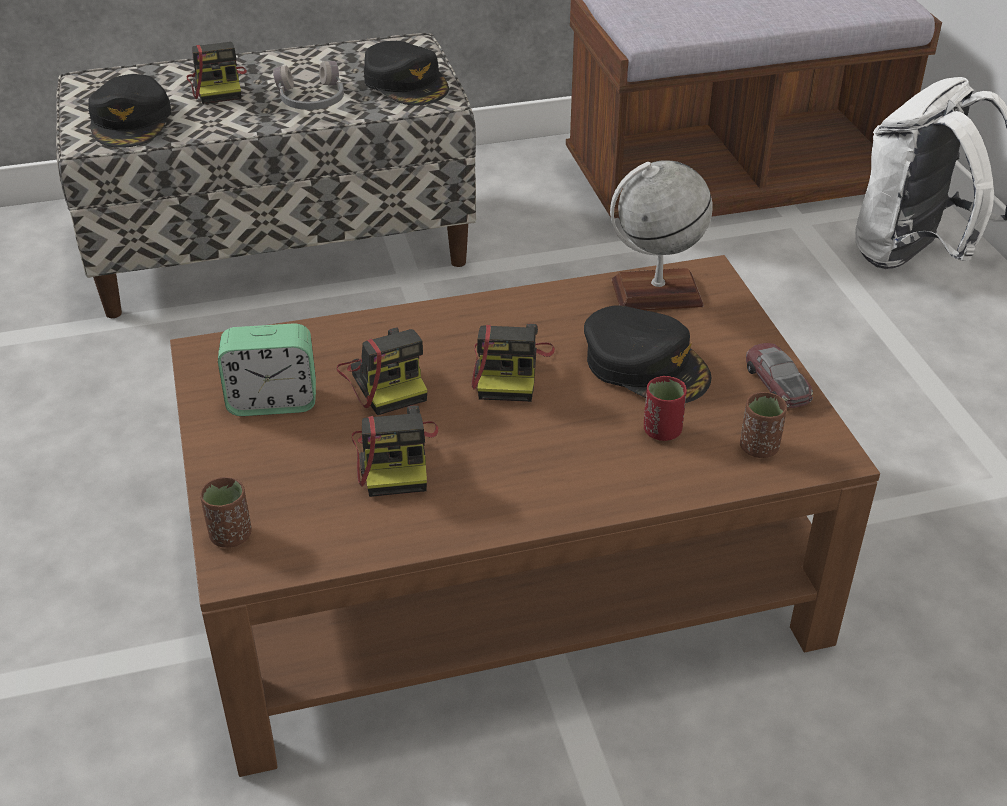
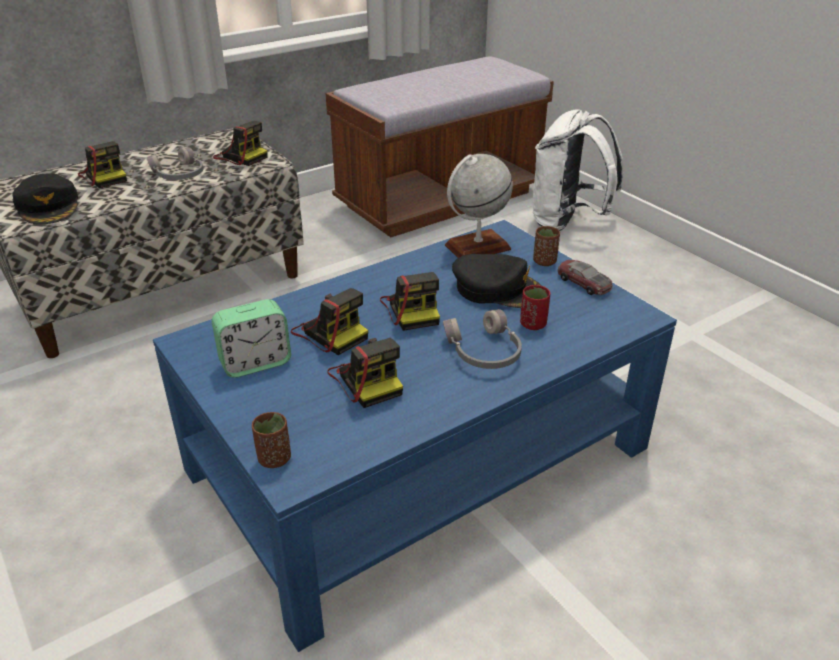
camera: 20 degrees left, 5 degrees down
brown coffee table [170,255,880,777] -> blue coffee table [153,220,677,652]
black cap [364,41,449,106] -> camera [213,121,268,166]
brown cup [740,392,787,458] -> brown cup moved to [533,226,560,266]
none -> grey headphones [443,309,522,369]

